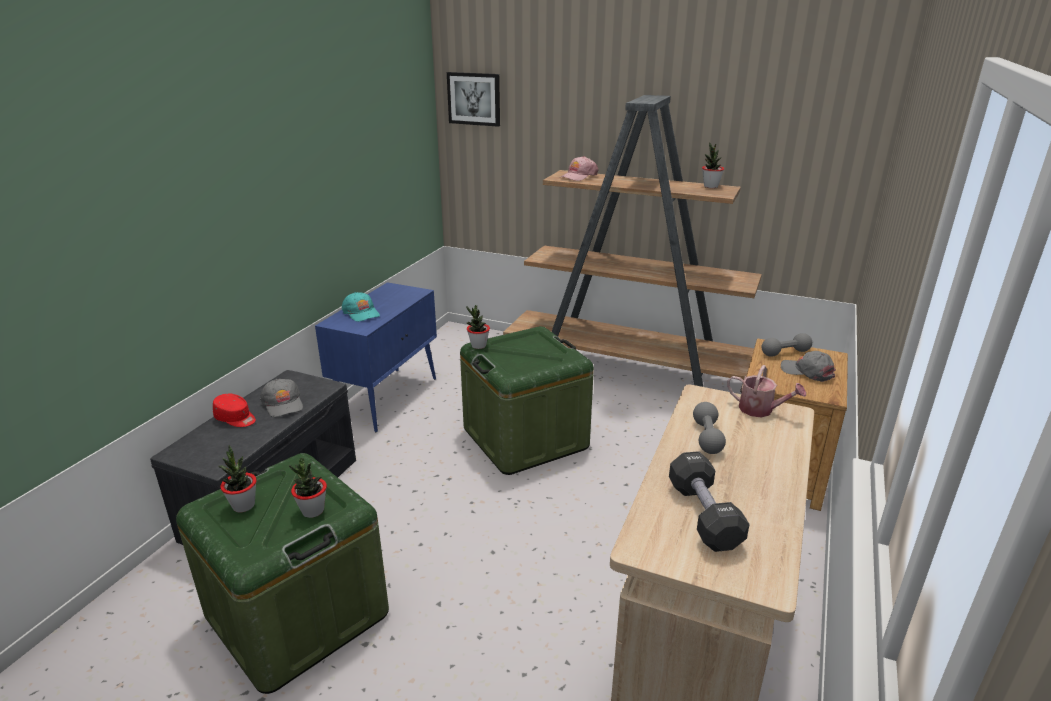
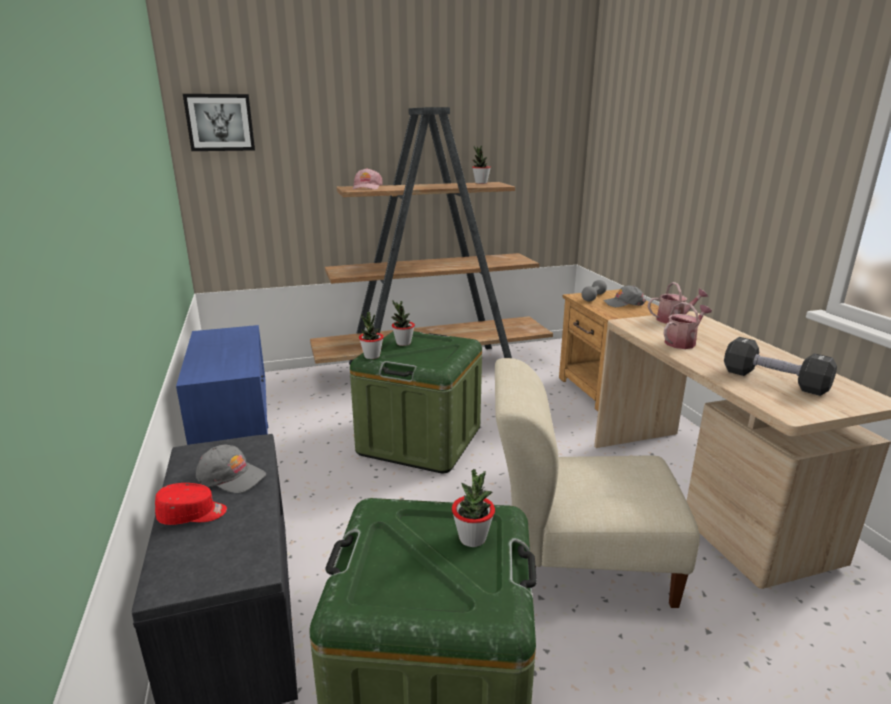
camera: 40 degrees left, 5 degrees down
potted plant [219,445,256,513] -> potted plant moved to [392,300,415,346]
turquoise cap [342,292,380,322] -> none
grey dumbbell [693,402,726,454] -> watering can [664,302,712,349]
none -> beige chair [495,358,700,608]

